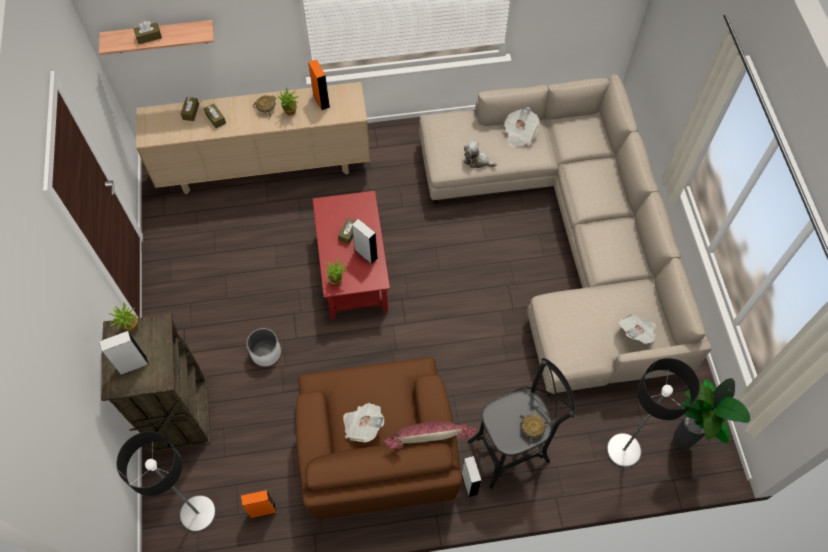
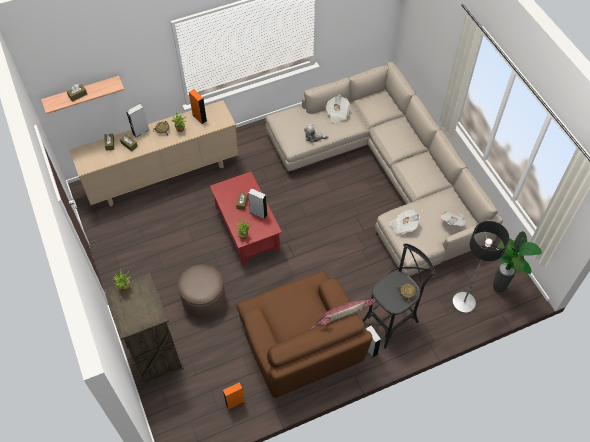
camera: 15 degrees left, 5 degrees down
grey speaker [99,331,149,375] -> grey speaker moved to [126,104,149,138]
floor lamp [117,431,216,532] -> none
white planter [247,328,281,366] -> brown ottoman [178,264,226,319]
newspaper [343,403,384,442] -> newspaper moved to [389,209,420,234]

